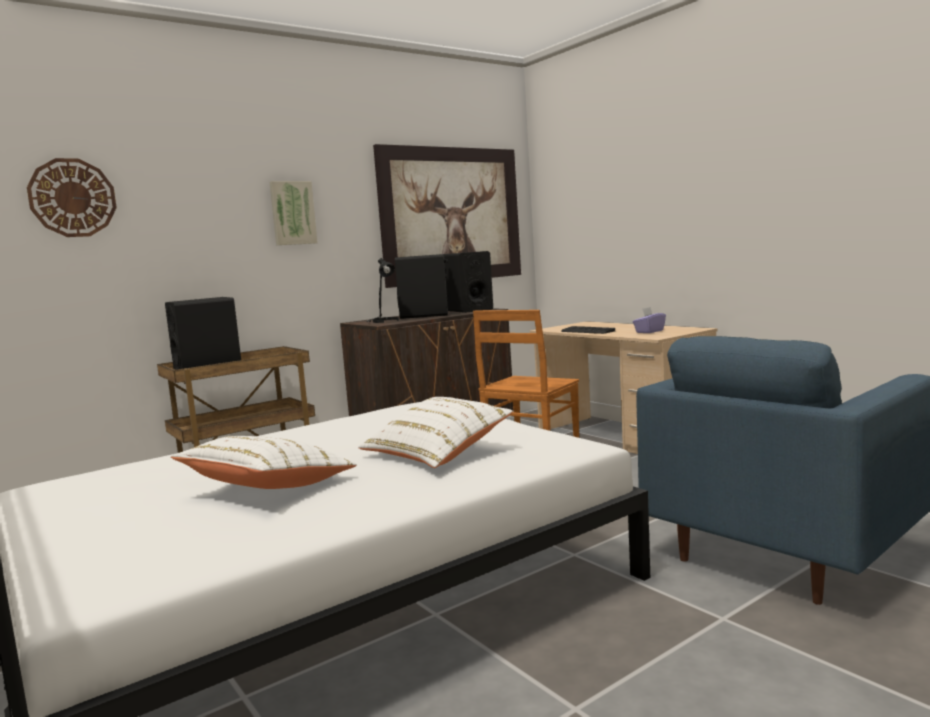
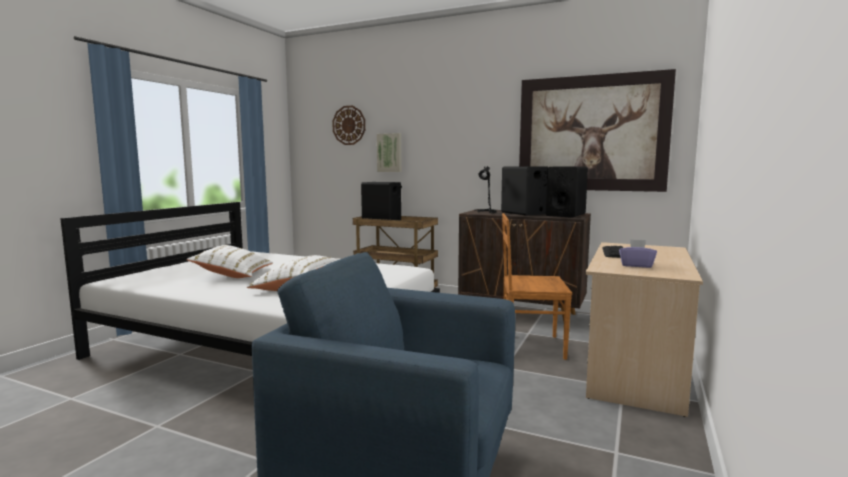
camera: 60 degrees right, 0 degrees up
picture [269,181,318,245] -> picture moved to [377,133,401,172]

